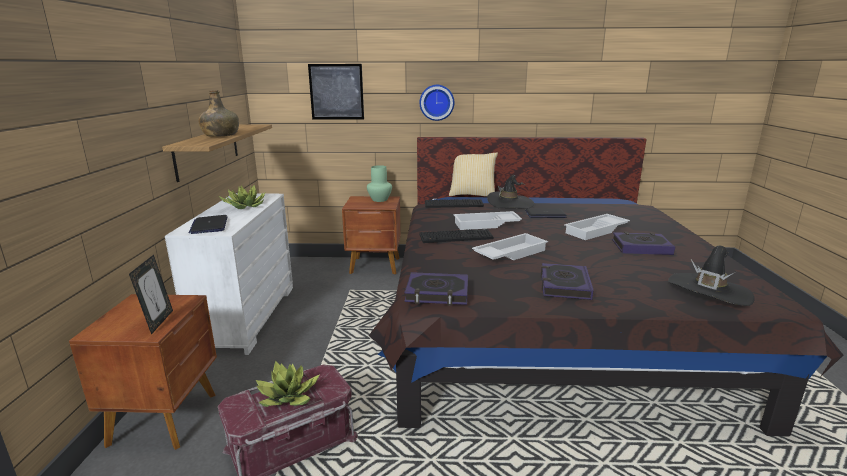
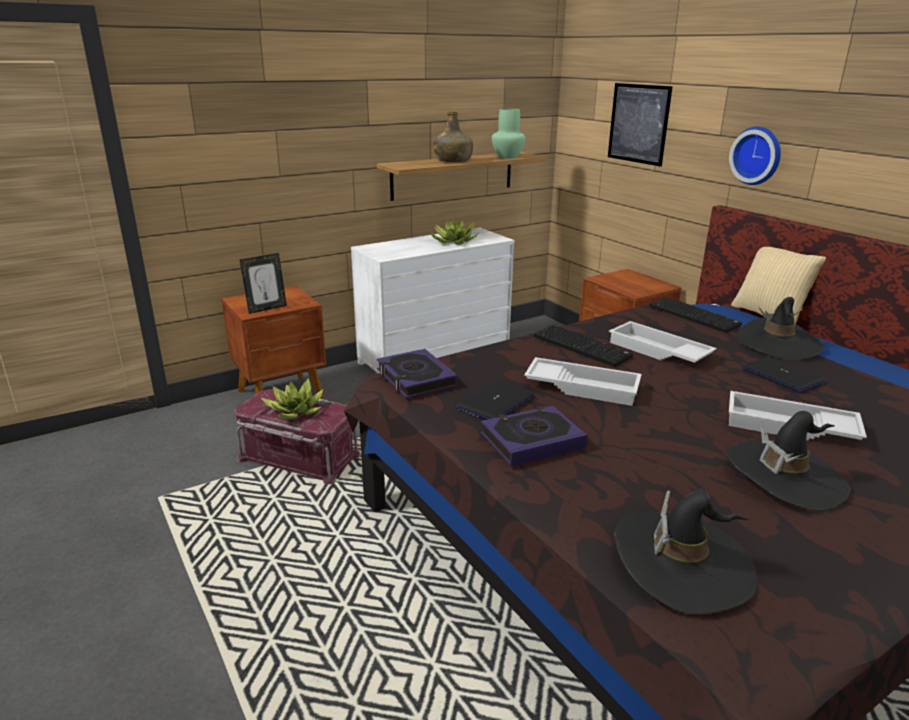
camera: 55 degrees right, 5 degrees up
laptop [189,215,227,234] -> laptop moved to [455,381,535,420]
green vase [367,165,392,202] -> green vase moved to [492,109,526,158]
book [612,232,675,255] -> black hat [726,411,851,511]

